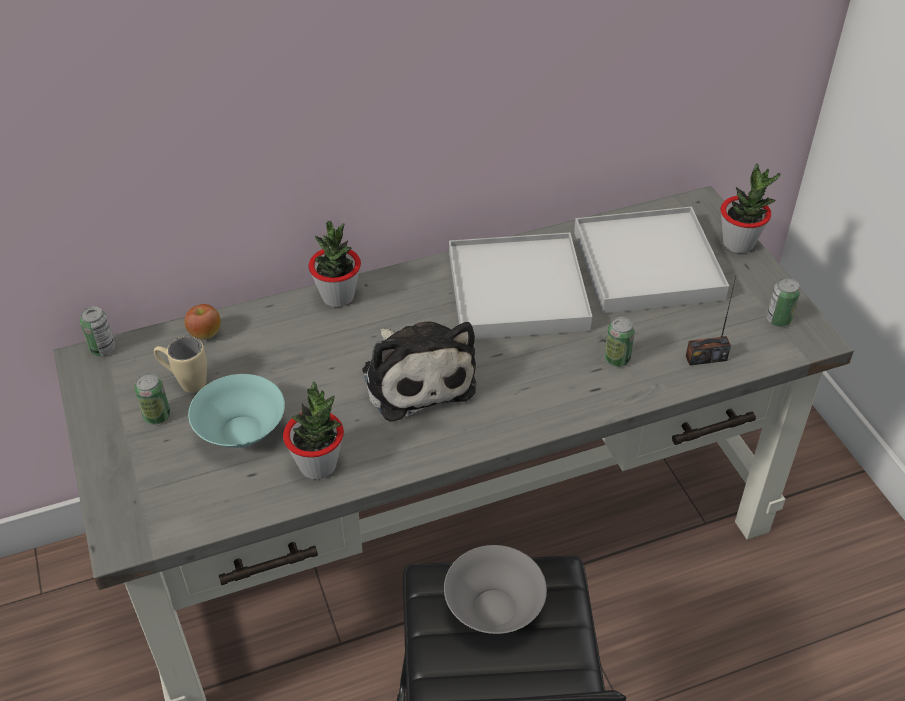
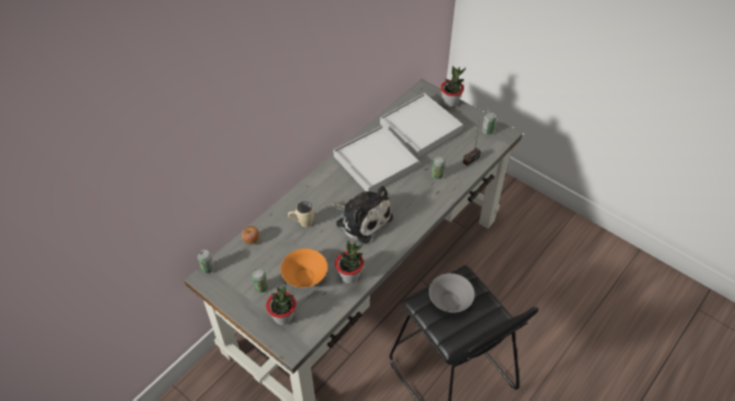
camera: 30 degrees left, 5 degrees up
beige mug [154,336,207,393] -> beige mug moved to [288,201,314,227]
turquoise bowl [188,374,285,448] -> orange bowl [281,248,328,288]
potted plant [309,221,361,307] -> potted plant moved to [266,285,296,325]

